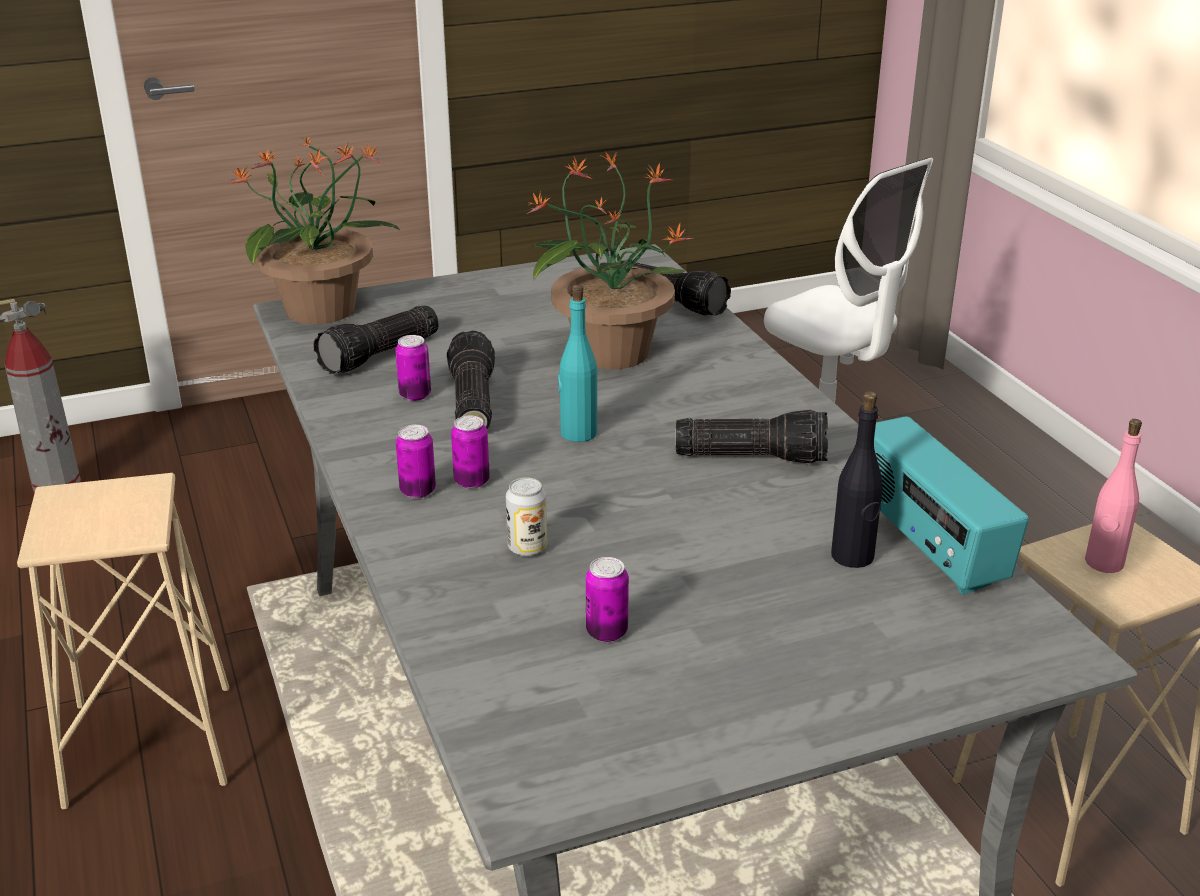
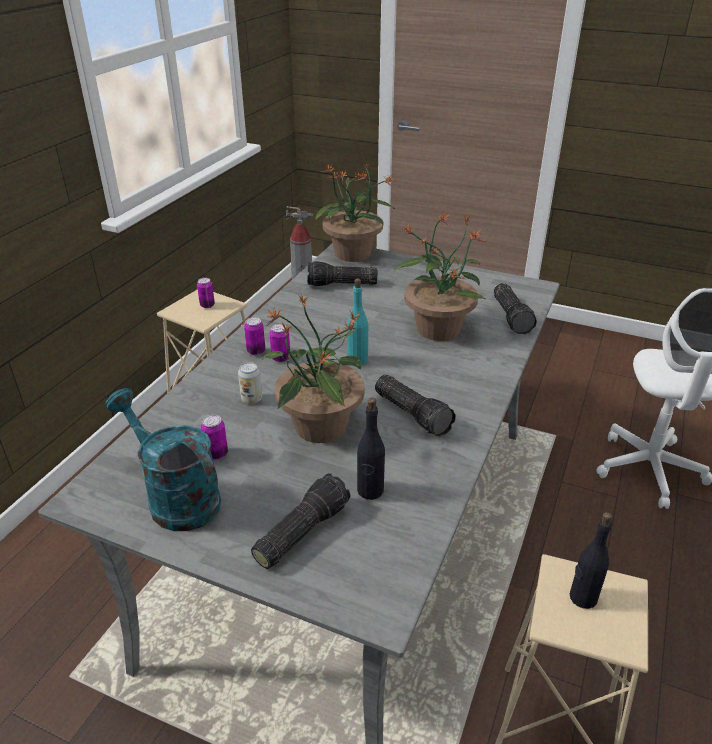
camera: 45 degrees right, 5 degrees up
can [395,335,431,401] -> can moved to [197,278,215,308]
flashlight [447,330,495,430] -> flashlight moved to [251,473,350,569]
radio [874,416,1029,596] -> none
pink bottle [1085,419,1142,573] -> black bottle [570,512,612,609]
none -> turquoise watering can [105,388,221,531]
none -> potted plant [261,294,365,443]

